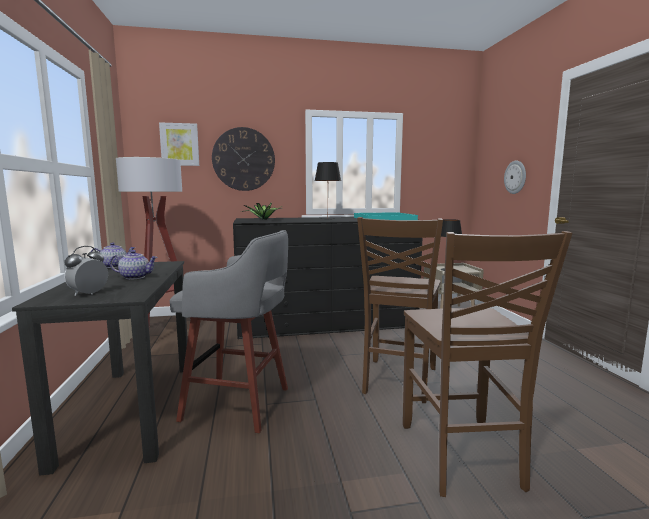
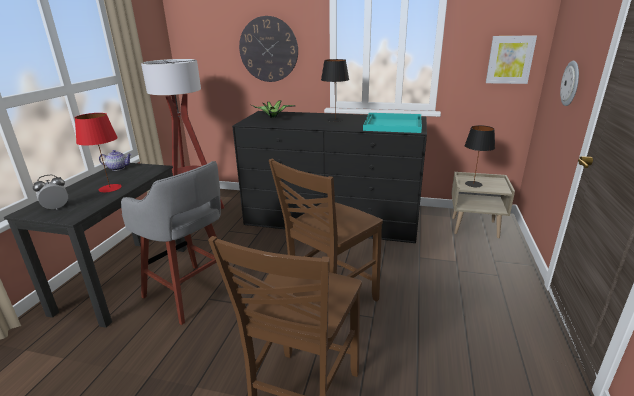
camera: 25 degrees right, 15 degrees up
teapot [110,250,157,279] -> red table lamp [75,113,122,192]
picture [159,122,199,166] -> picture moved to [486,35,537,84]

